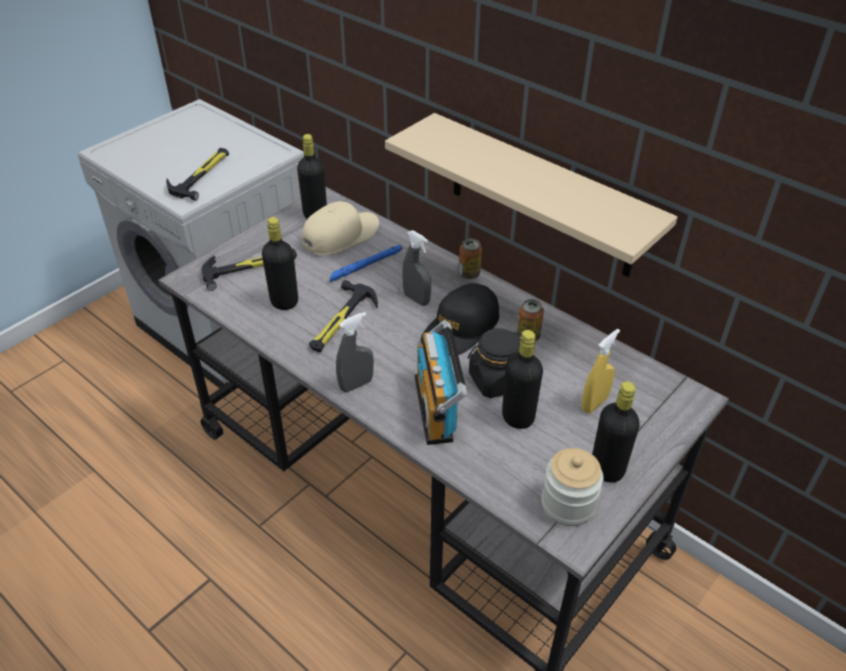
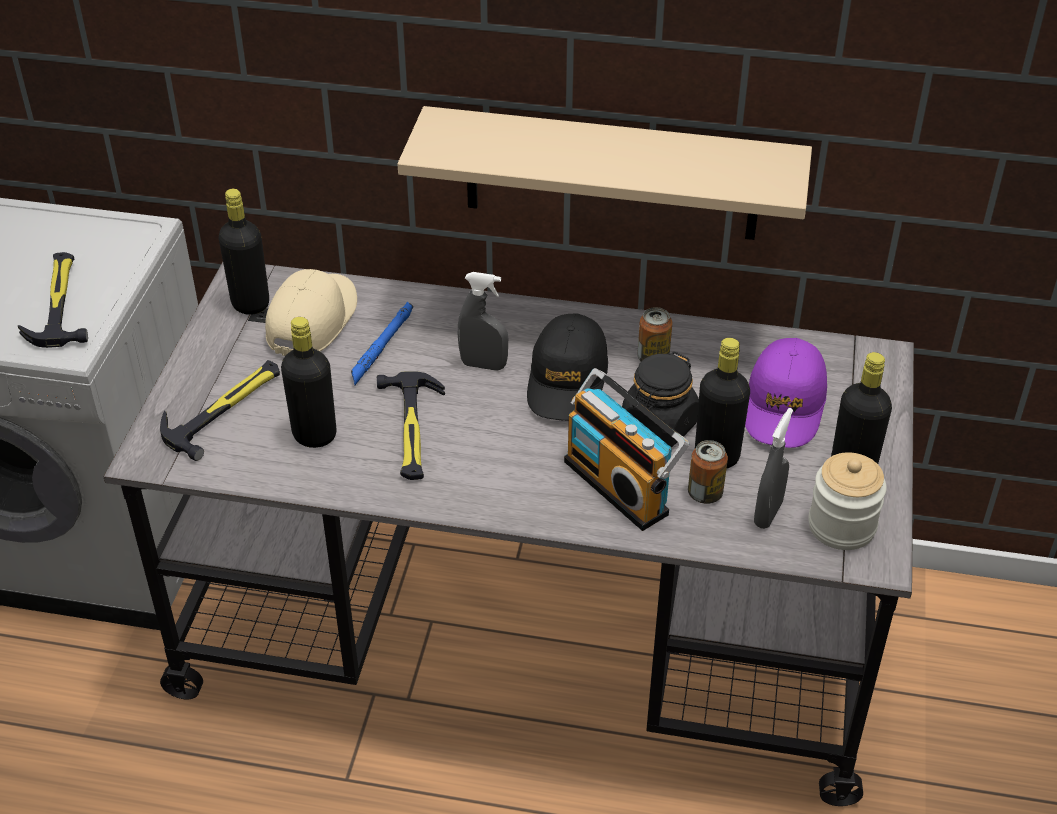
camera: 30 degrees left, 0 degrees up
grey spray bottle [336,312,374,392] -> grey spray bottle moved to [754,408,793,529]
can [458,238,482,279] -> can moved to [688,440,728,504]
yellow spray bottle [582,329,620,413] -> purple cap [745,338,827,448]

